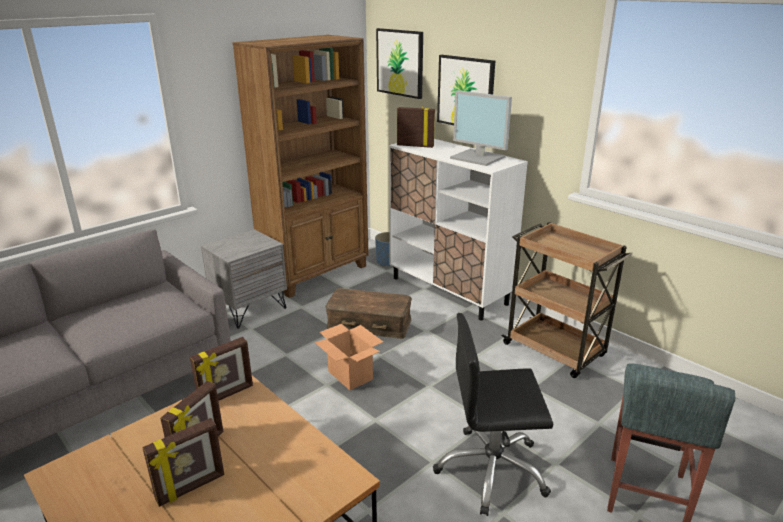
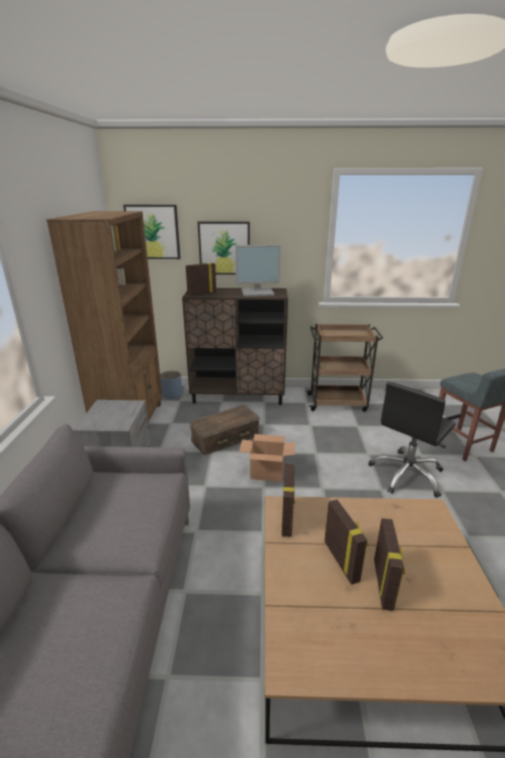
camera: 45 degrees left, 0 degrees up
white cabinet [389,139,528,320] -> brown cabinet [182,288,288,405]

